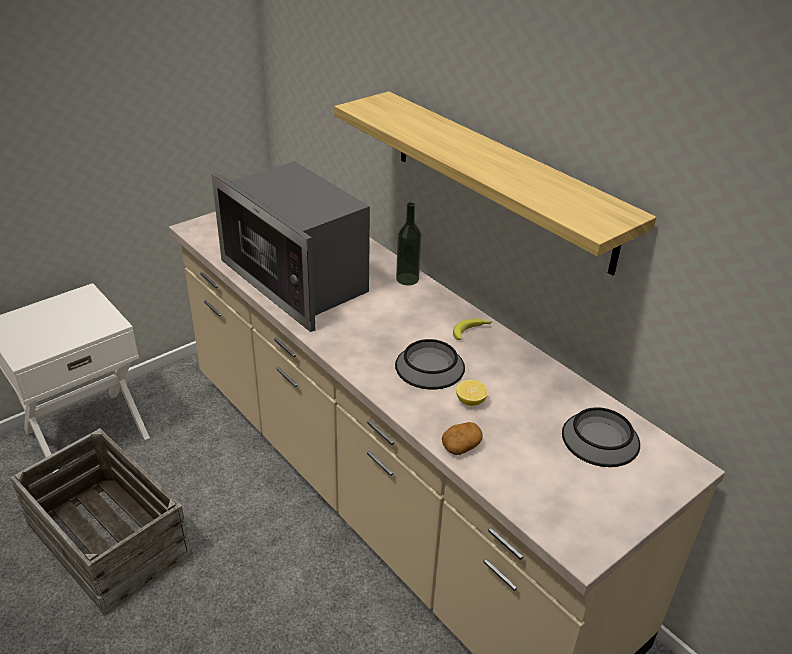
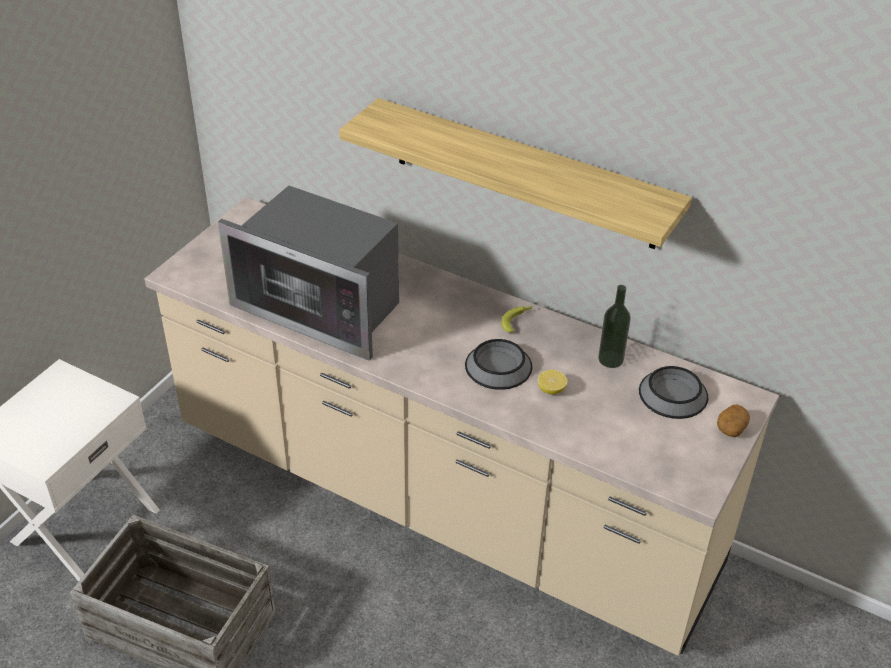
camera: 20 degrees left, 5 degrees up
bottle [396,202,421,285] -> bottle moved to [598,285,631,368]
potato [442,422,483,455] -> potato moved to [717,405,750,437]

